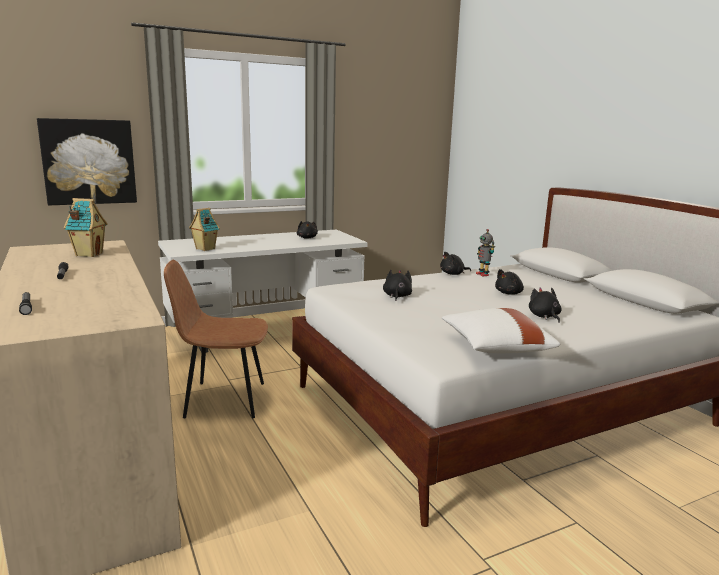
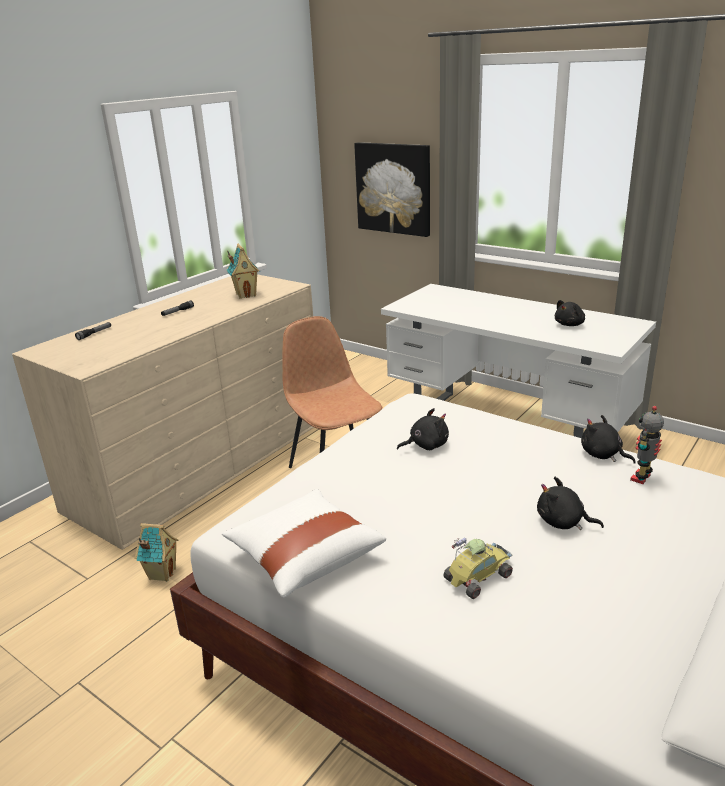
camera: 65 degrees right, 10 degrees up
toy house [189,208,220,251] -> toy house moved to [135,523,178,582]
black plush toy [529,288,562,323] -> toy car [443,538,513,599]

